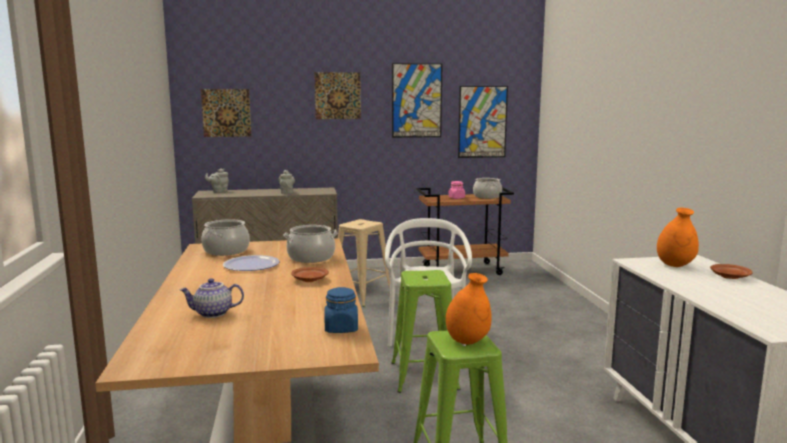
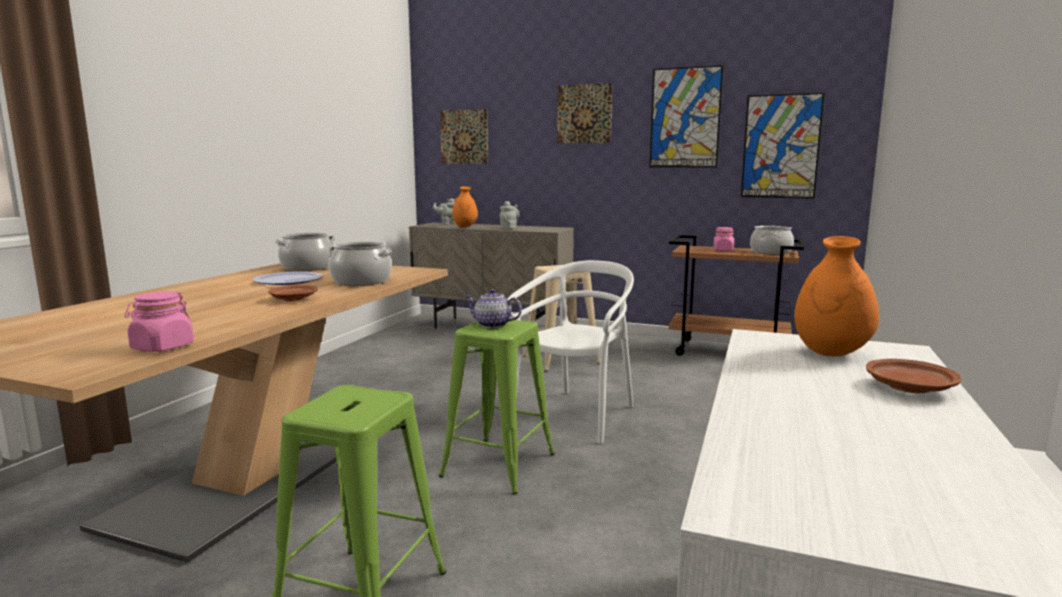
camera: 30 degrees right, 0 degrees up
teapot [180,278,244,318] -> teapot moved to [465,289,522,328]
blue jar [324,287,358,333] -> pink jar [125,292,194,352]
orange vase [446,273,491,345] -> orange vase moved to [452,186,478,227]

